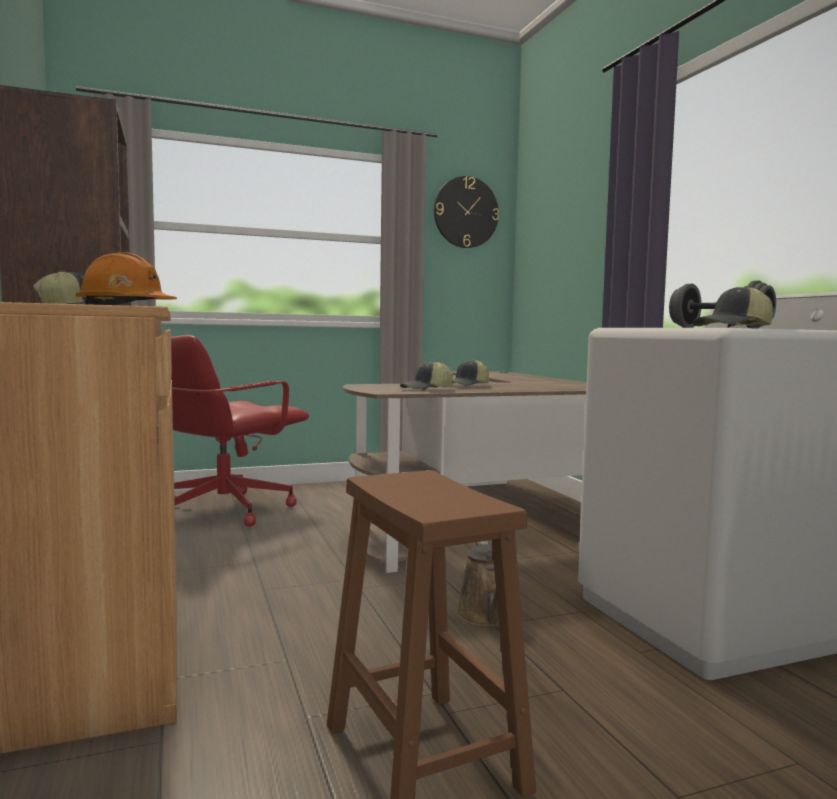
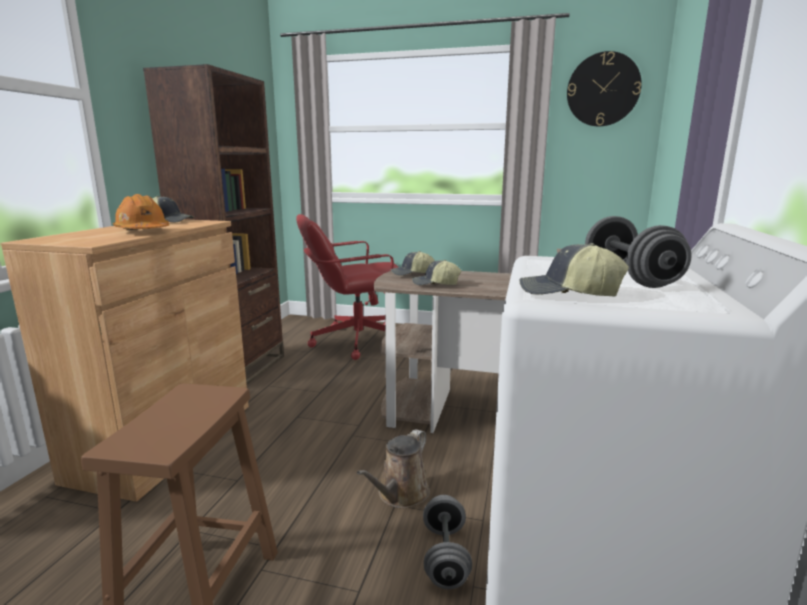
camera: 35 degrees right, 10 degrees up
cap [452,359,489,386] -> cap moved to [390,251,435,276]
none -> grey dumbbell [423,495,472,589]

